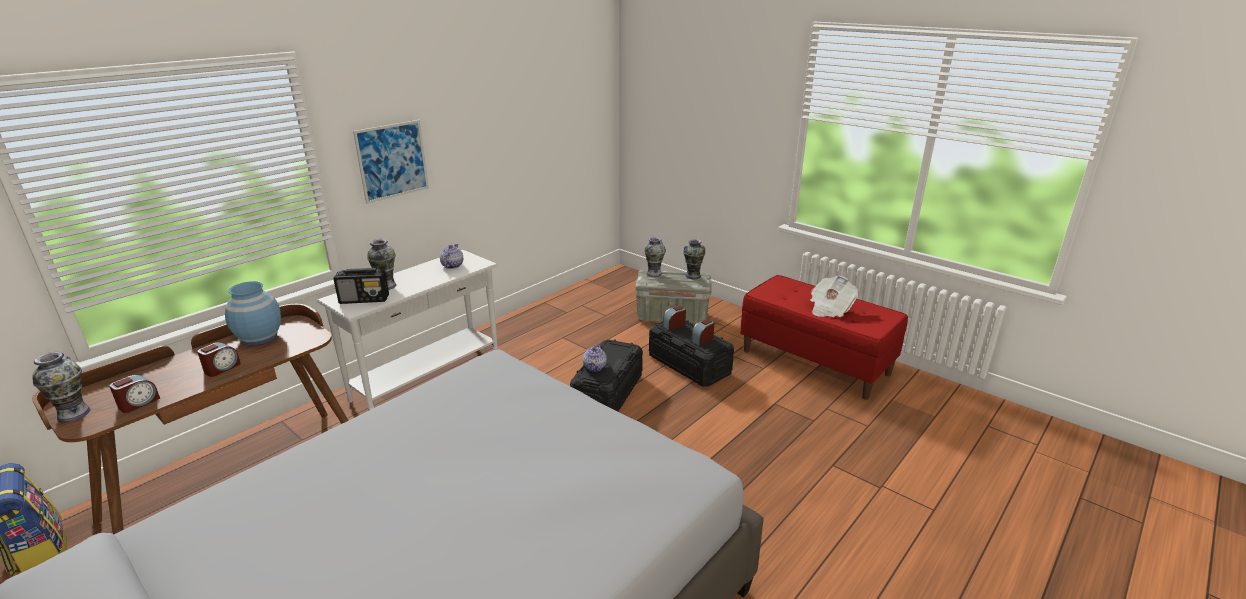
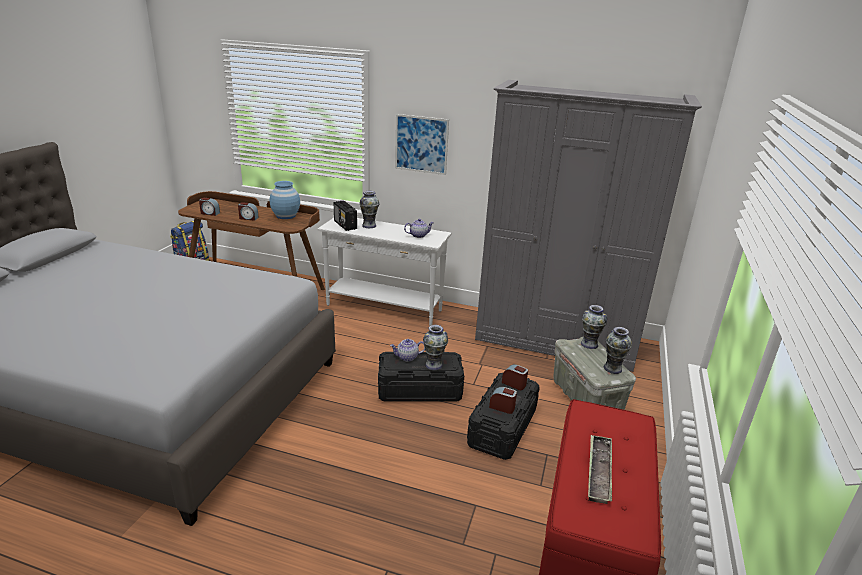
camera: 65 degrees right, 0 degrees up
vase [32,352,91,422] -> vase moved to [423,325,448,370]
newspaper [810,276,859,317] -> tray [588,435,612,504]
none -> grey wardrobe [475,80,702,372]

